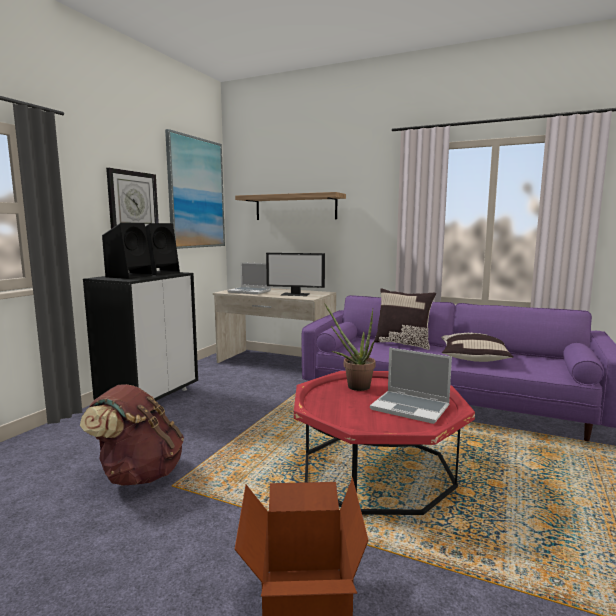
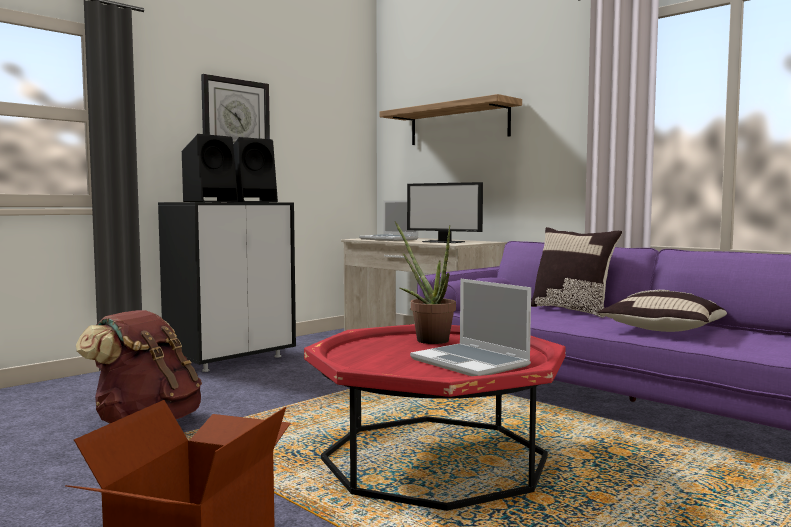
camera: 20 degrees right, 5 degrees down
picture [165,129,225,249] -> none

